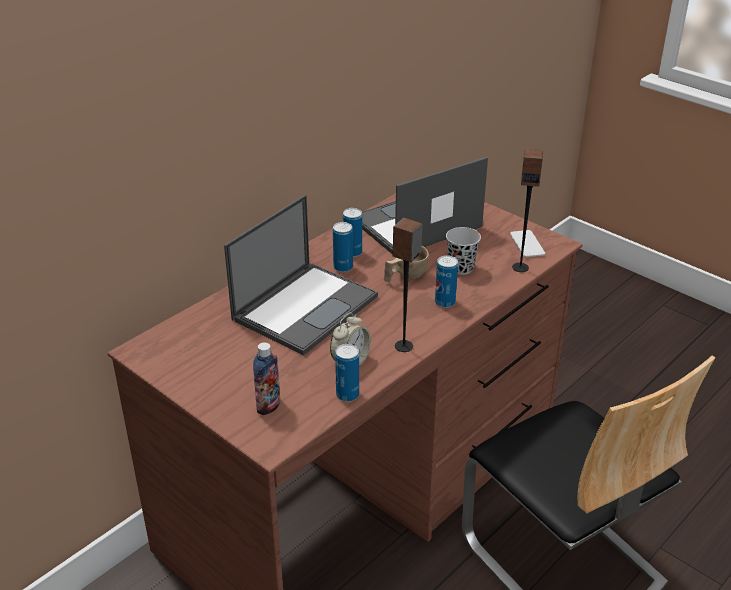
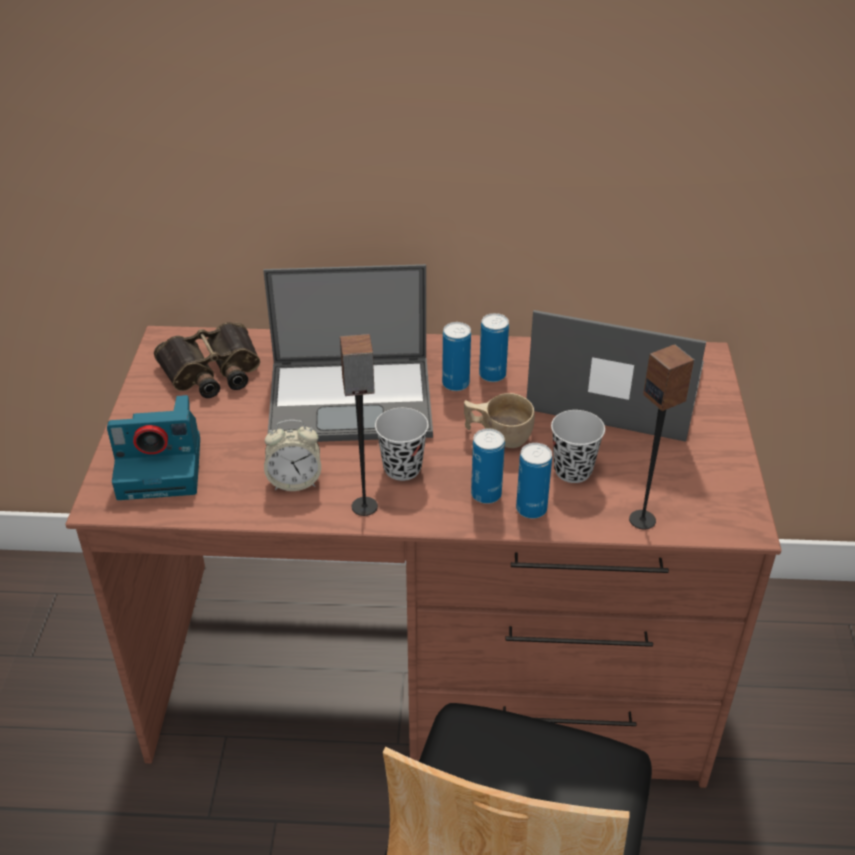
camera: 50 degrees right, 5 degrees up
bottle [253,342,281,415] -> camera [107,395,200,500]
can [335,344,359,402] -> can moved to [516,443,552,519]
phone [510,230,545,257] -> none
none -> binoculars [154,322,260,398]
none -> black cup [375,408,429,481]

